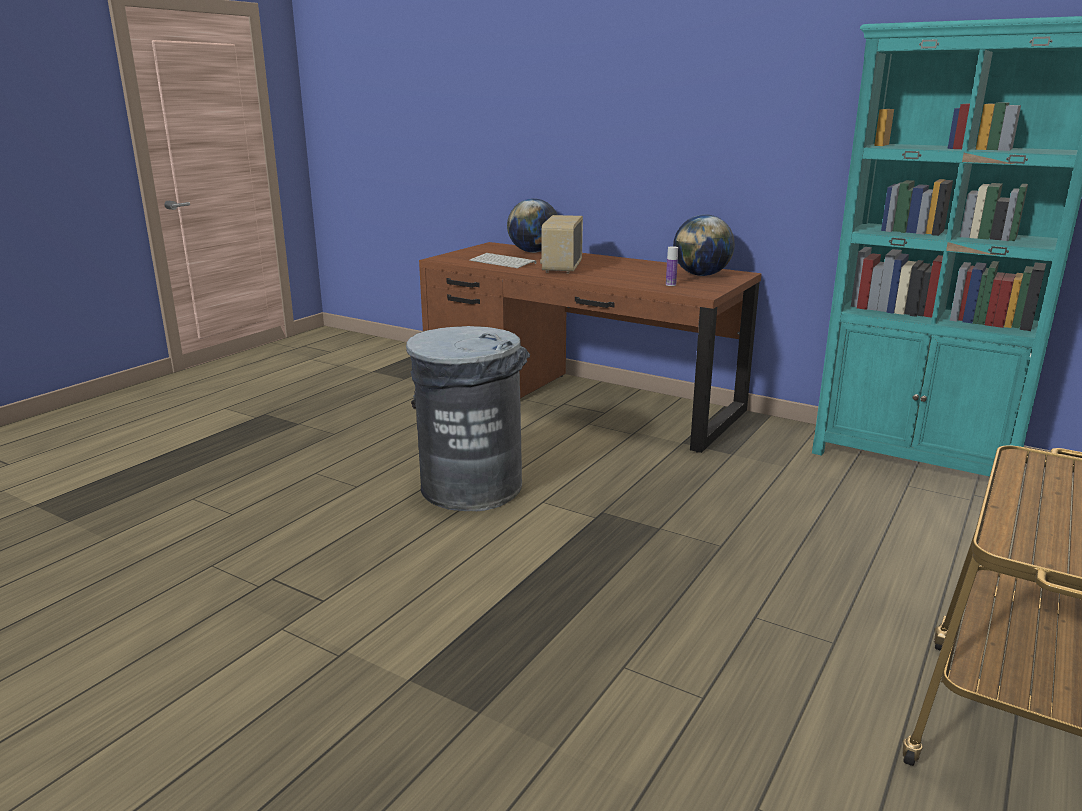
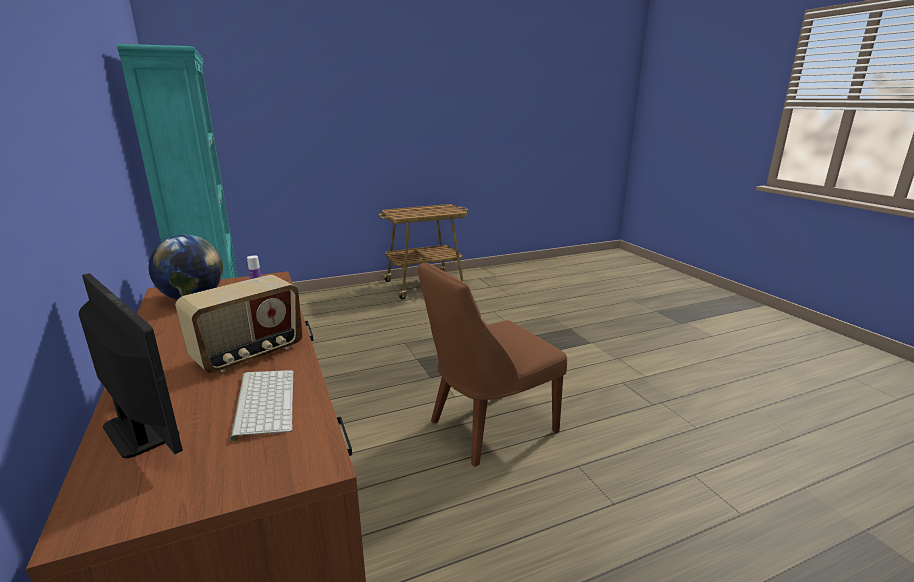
camera: 145 degrees left, 0 degrees up
grey trash can [406,326,530,511] -> brown chair [418,262,567,467]
globe [507,199,558,253] -> monitor [79,273,183,458]

